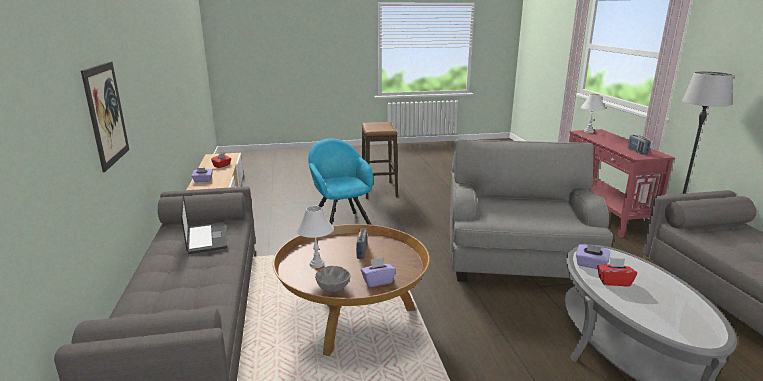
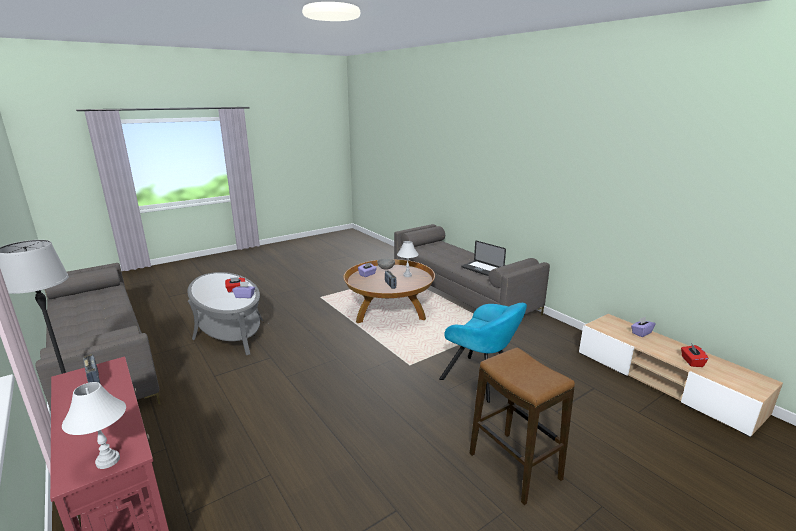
camera: 155 degrees right, 0 degrees up
picture [81,61,129,172] -> none
grey armchair [450,139,613,282] -> none

